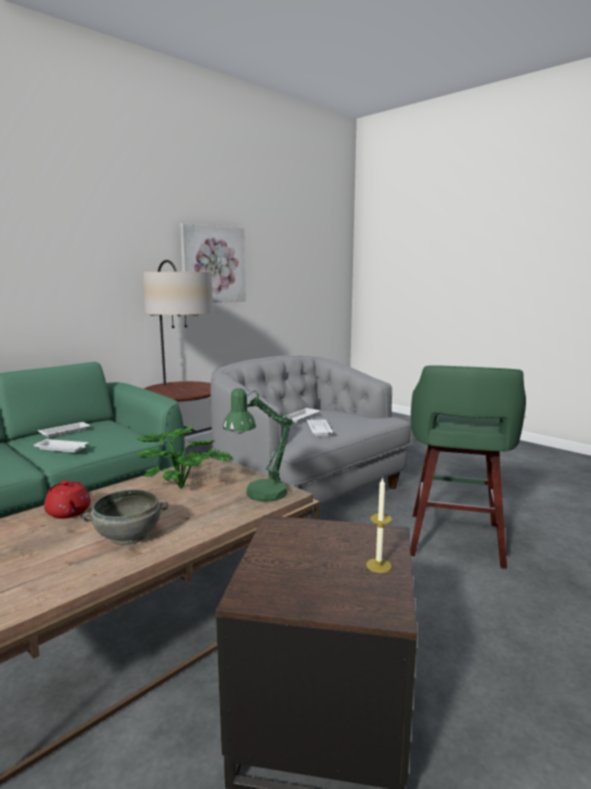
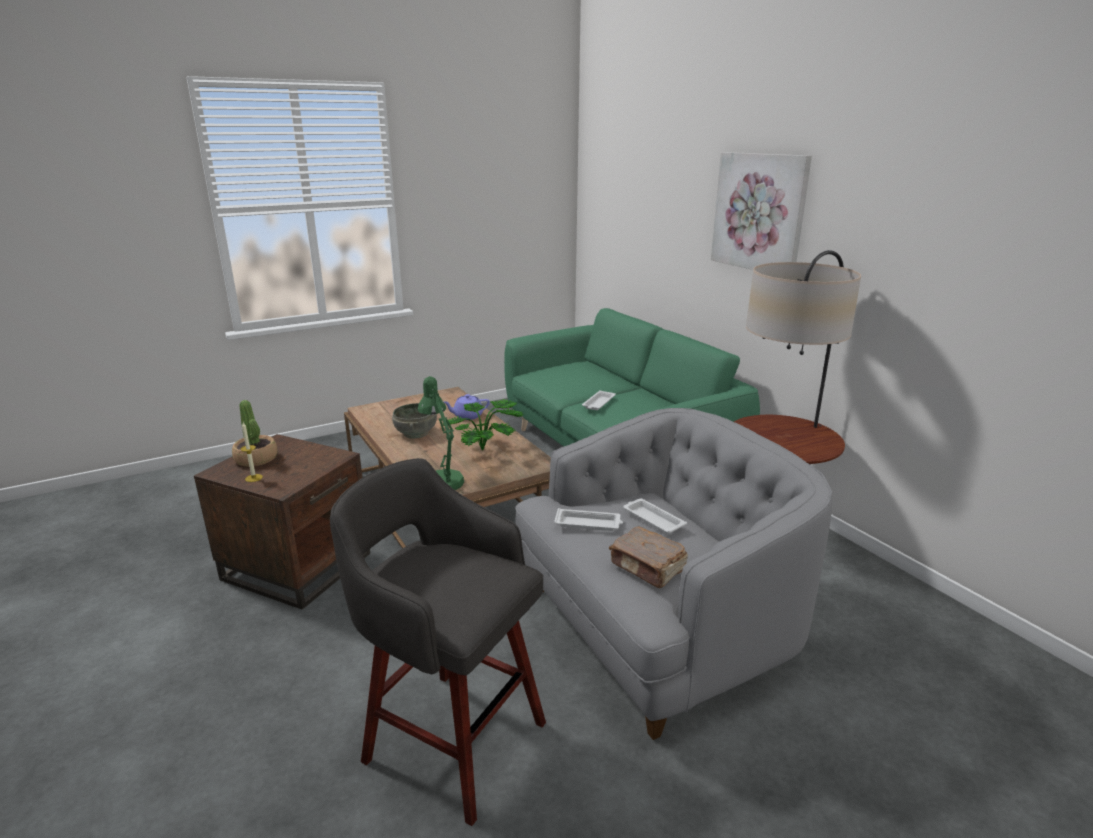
camera: 105 degrees right, 10 degrees up
white tray [38,422,90,437] -> none
red teapot [44,480,91,519] -> purple teapot [444,394,490,420]
picture [180,223,246,303] -> picture moved to [711,152,812,270]
green stool [410,365,526,569] -> grey stool [330,458,546,826]
none -> potted plant [232,400,278,467]
none -> brown book [609,526,688,588]

